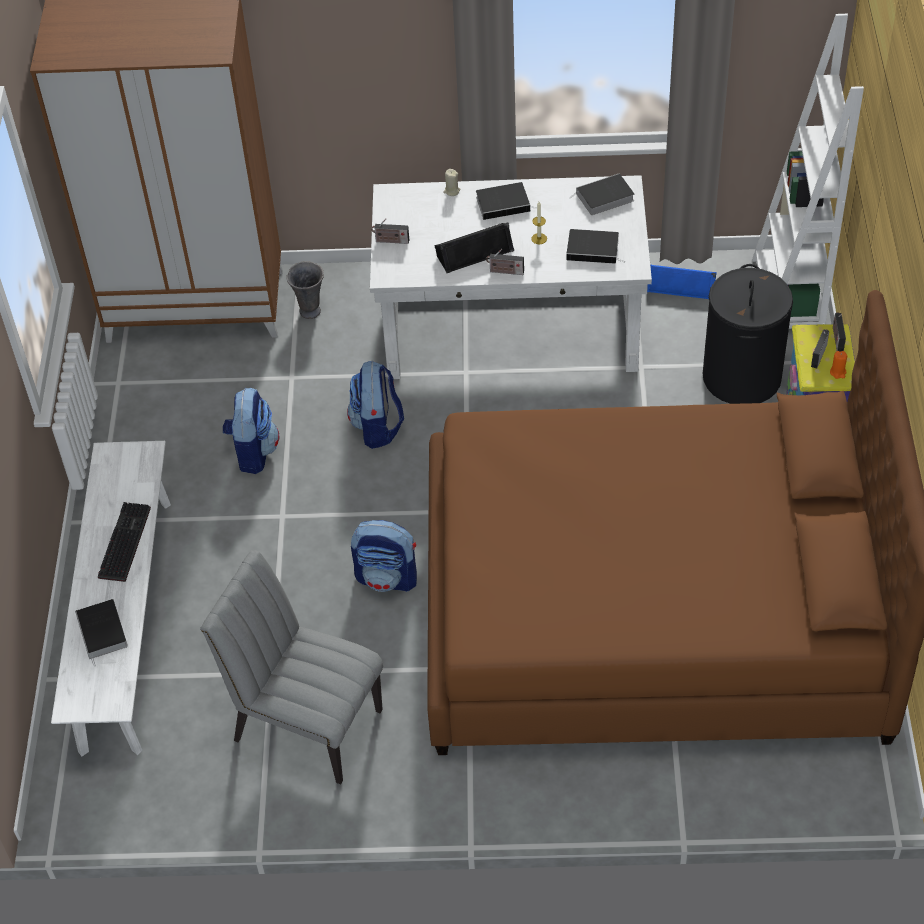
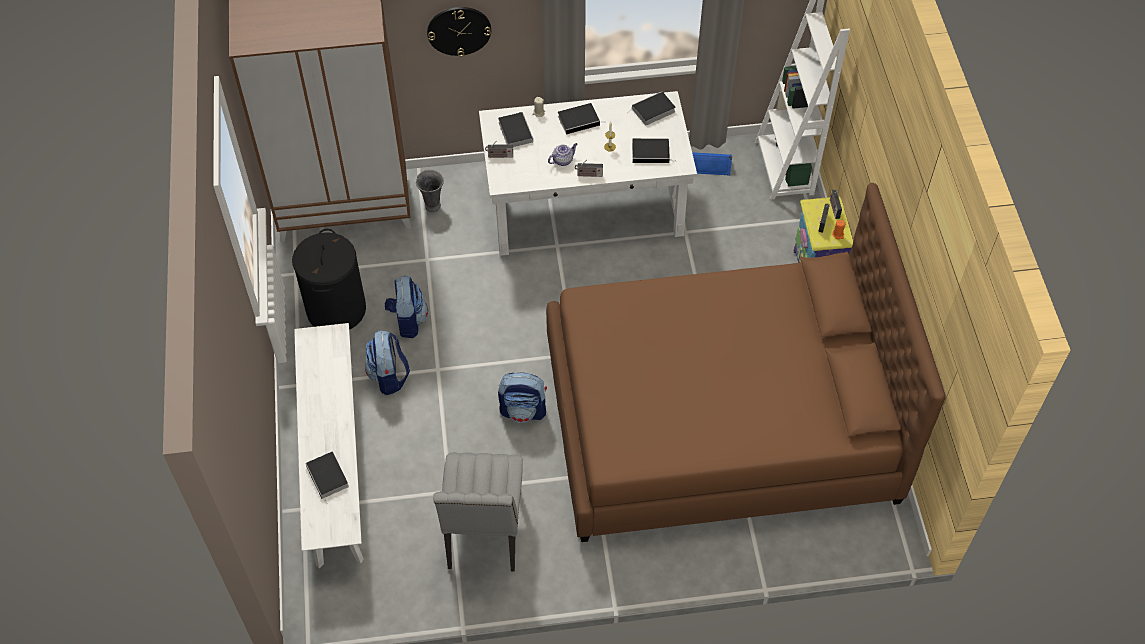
camera: 10 degrees left, 5 degrees up
keyboard [98,502,151,582] -> none
grey chair [200,550,383,785] -> grey chair turned 105 degrees counterclockwise [433,452,523,572]
backpack [347,361,404,449] -> backpack moved to [365,330,410,395]
black speaker [434,222,514,273] -> teapot [548,143,578,166]
black laundry basket [703,264,793,404] -> black laundry basket moved to [292,229,366,330]
none -> wall clock [427,7,491,57]
none -> book [498,112,533,147]

